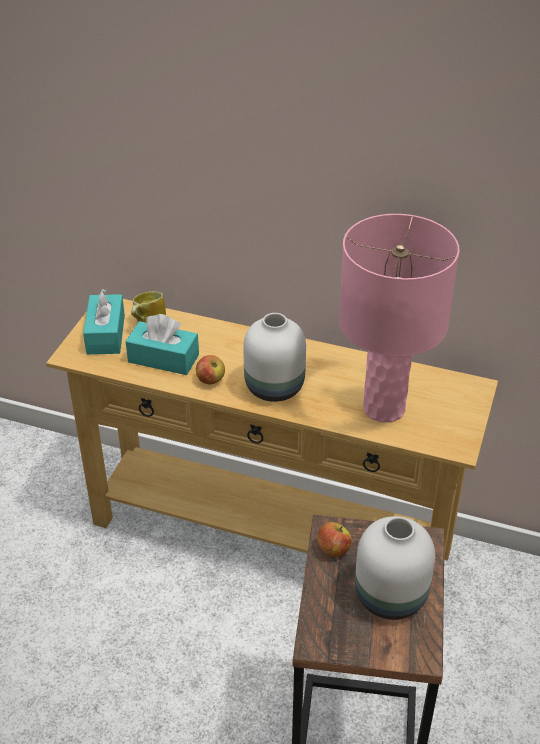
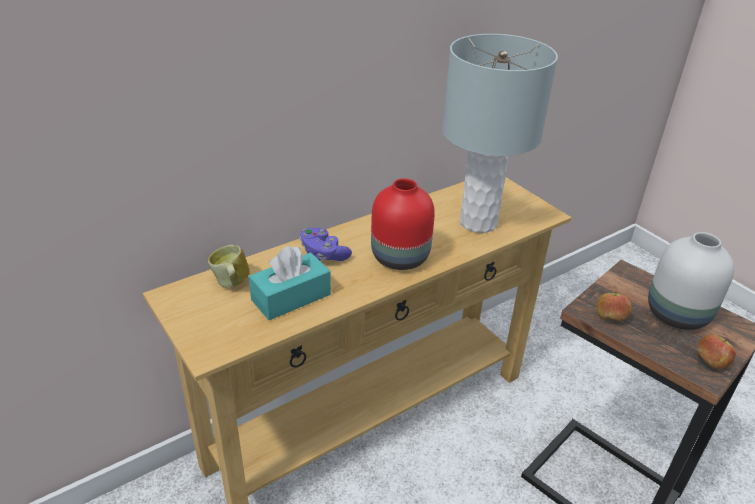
camera: 55 degrees left, 5 degrees down
turquoise tissue box [83,288,125,354] -> none
apple [196,355,225,384] -> apple moved to [697,334,736,369]
white vase [243,313,306,402] -> red vase [371,178,435,270]
pink table lamp [338,214,460,423] -> grey table lamp [442,34,558,233]
none -> purple game controller [299,228,352,261]

